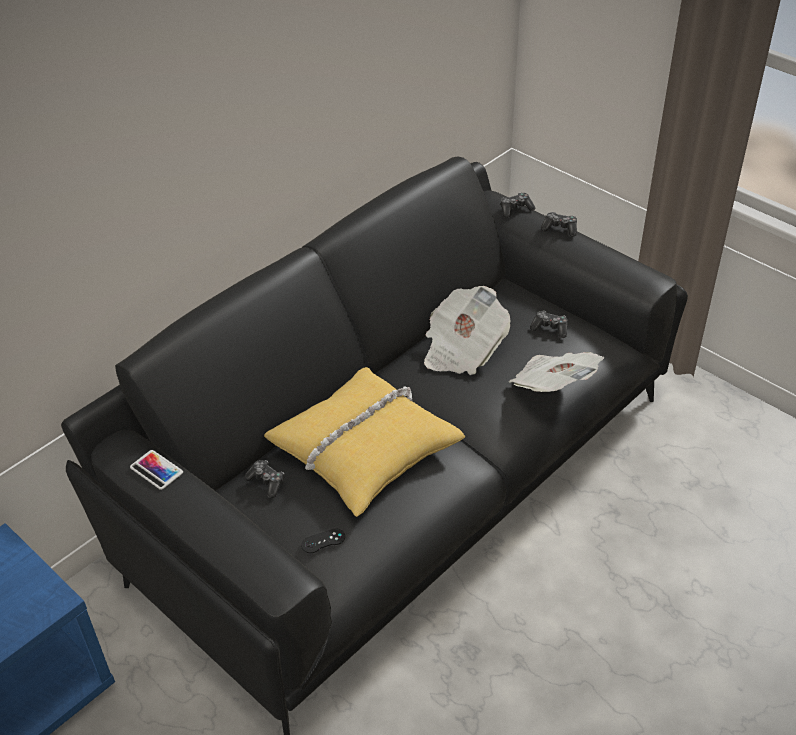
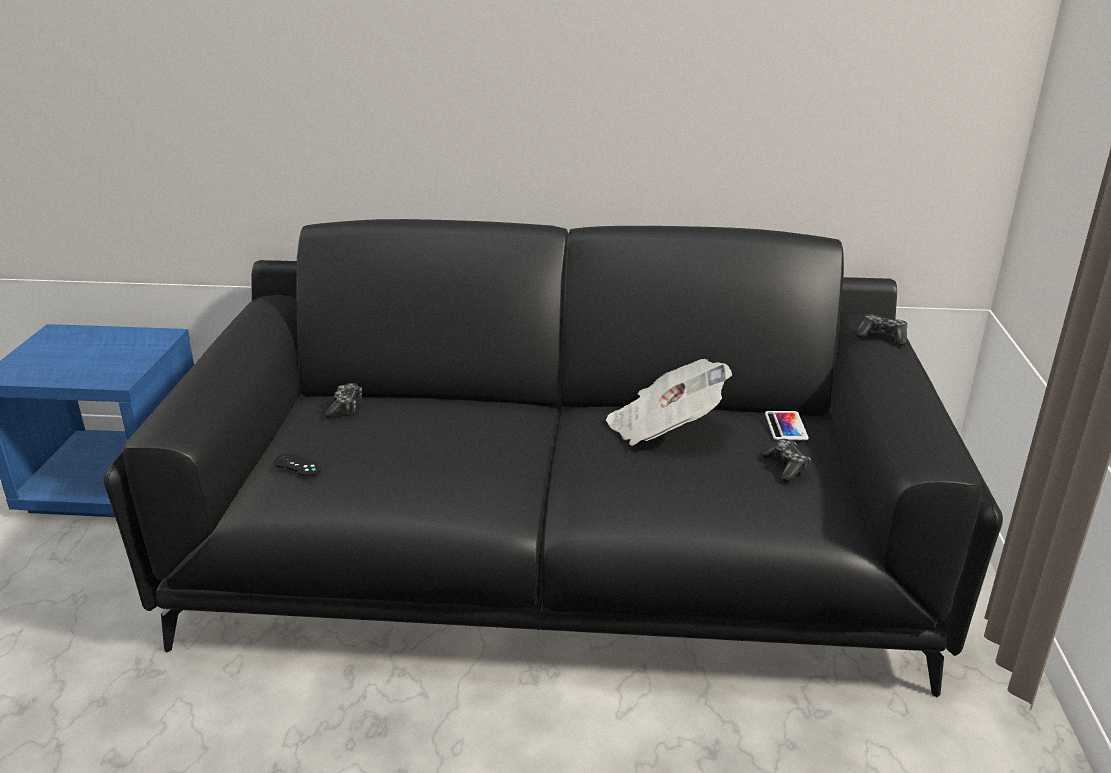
camera: 50 degrees right, 15 degrees down
phone [130,450,183,490] -> phone moved to [765,411,809,440]
yellow pillow [264,367,465,517] -> none
newspaper [509,352,604,392] -> none
game controller [541,212,577,237] -> none

